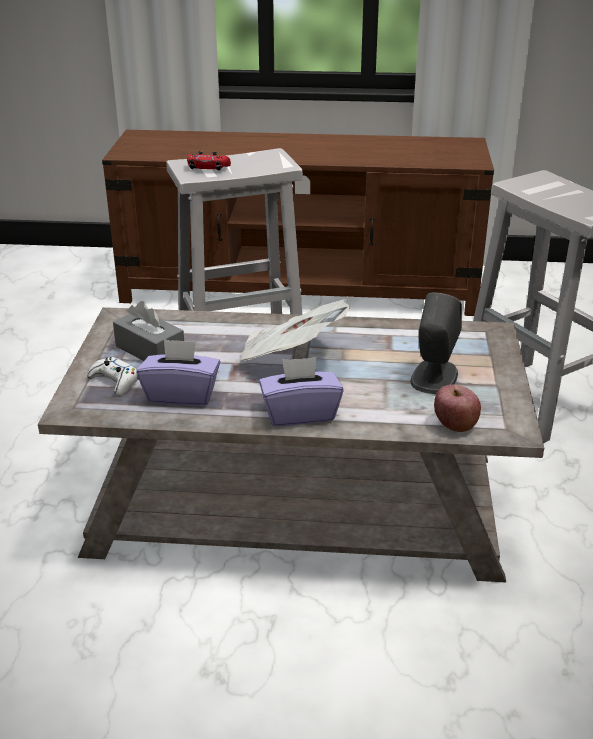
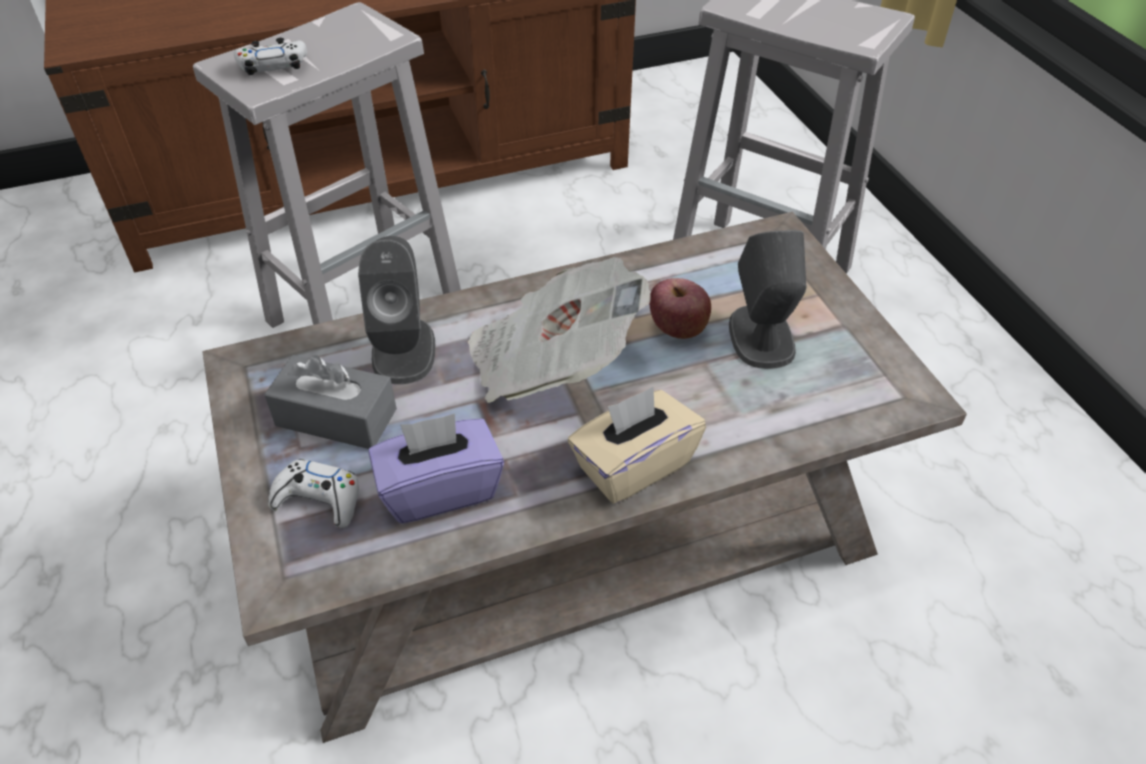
camera: 25 degrees left, 15 degrees up
red game controller [187,151,231,171] -> white game controller [234,38,307,75]
purple tissue box [259,357,343,426] -> beige tissue box [568,387,706,504]
apple [434,384,481,432] -> apple moved to [649,278,711,339]
none -> grey speaker [358,236,436,384]

